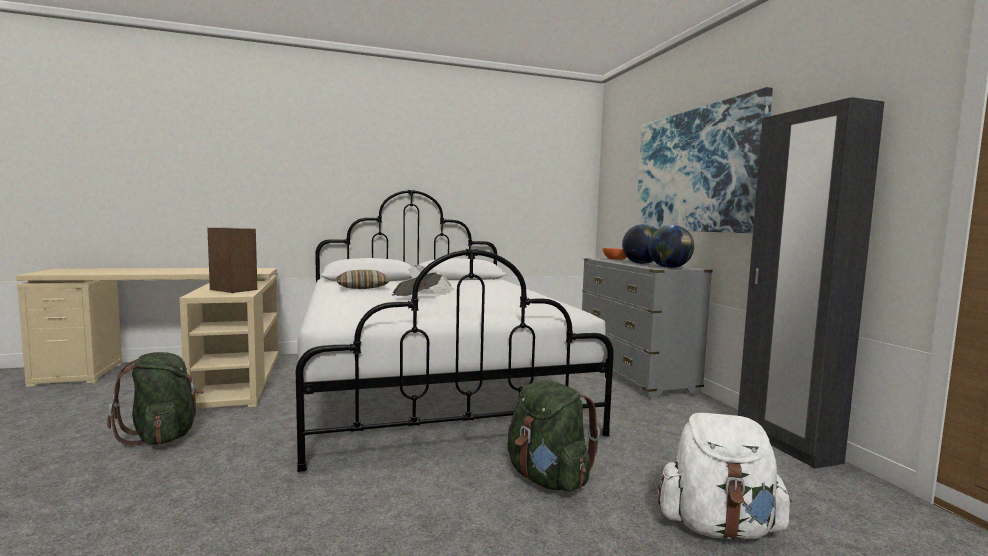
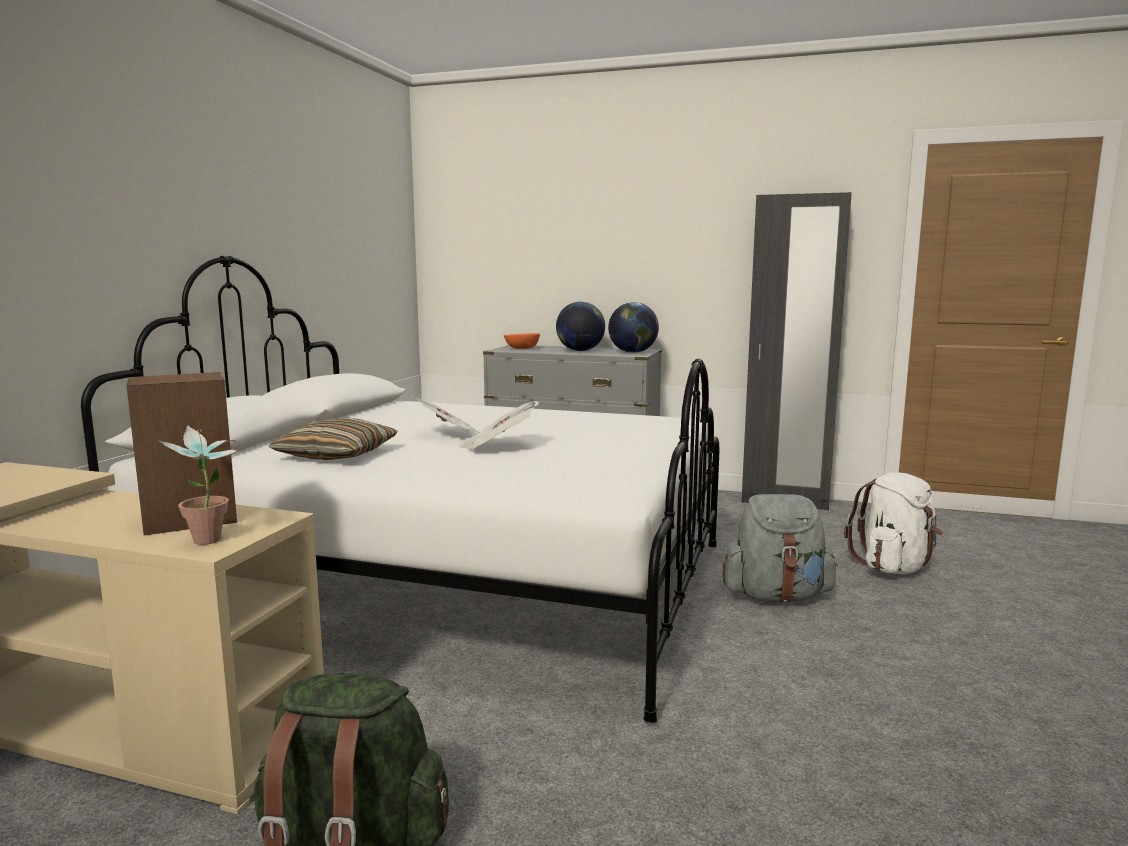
camera: 55 degrees left, 5 degrees up
green backpack [507,380,600,492] -> grey backpack [722,494,838,603]
picture [636,87,773,234] -> none
none -> potted plant [160,425,238,545]

